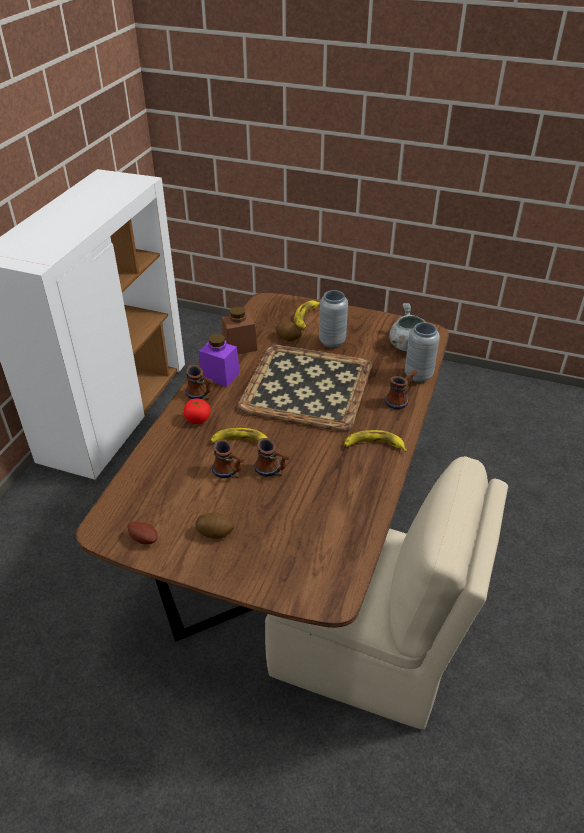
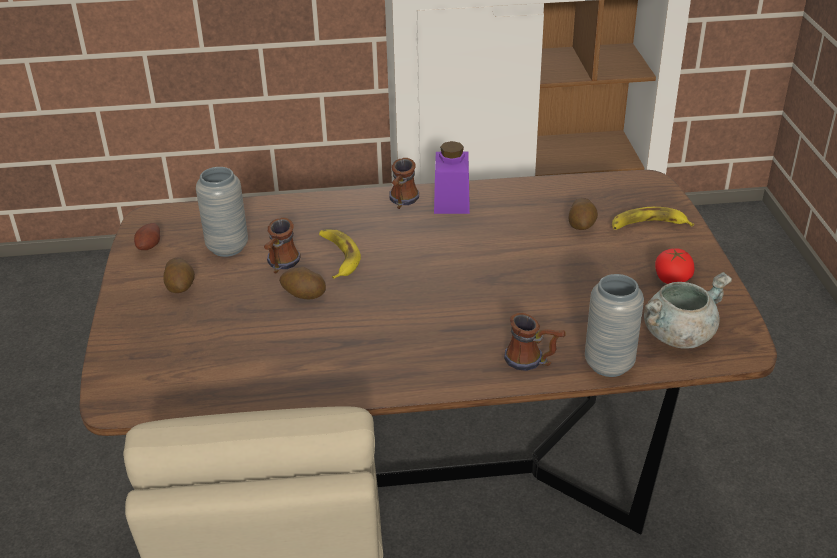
camera: 65 degrees right, 5 degrees down
tomato [184,398,211,424] -> tomato moved to [655,248,695,284]
brown jar [222,307,257,354] -> none
tray [237,345,372,432] -> none
mug [254,438,290,477] -> potato [279,267,326,299]
grey vase [319,290,348,348] -> grey vase moved to [196,167,248,257]
banana [344,430,407,452] -> none

